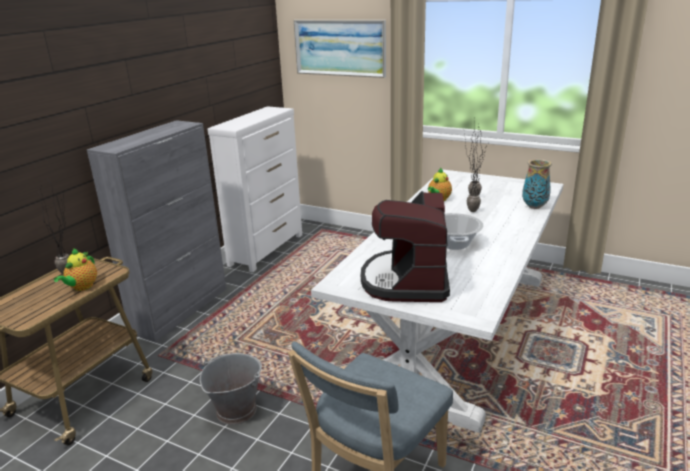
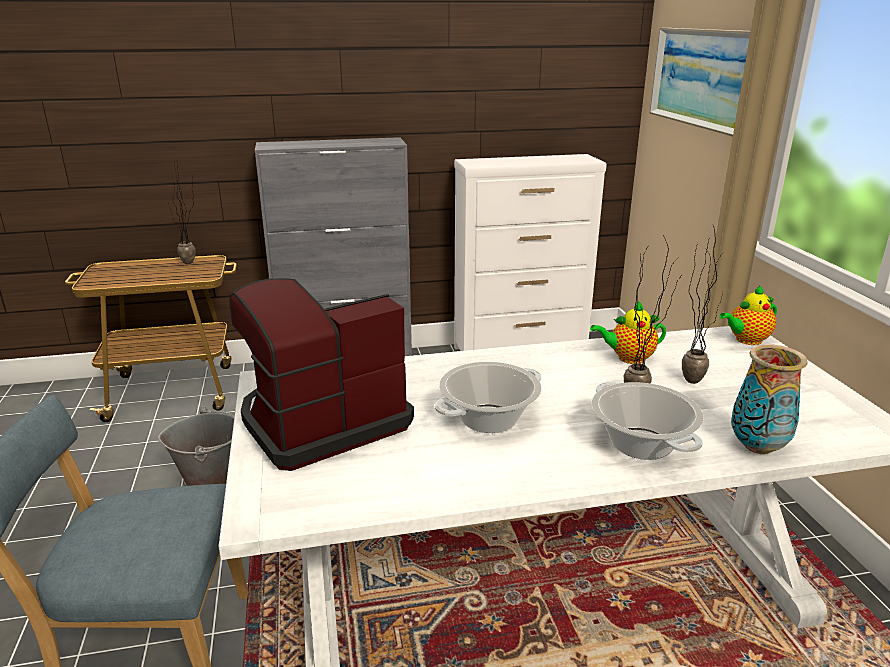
camera: 50 degrees right, 0 degrees up
teapot [54,248,97,291] -> teapot moved to [719,285,777,345]
none -> cooking pot [591,382,704,460]

